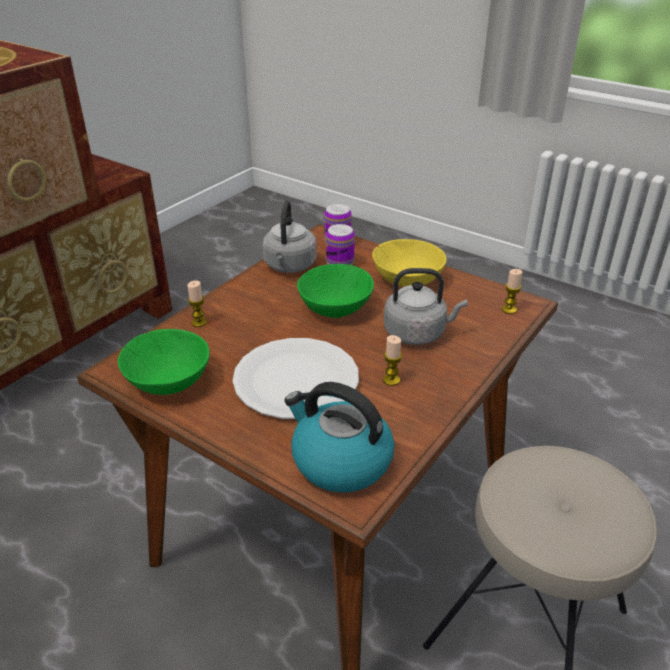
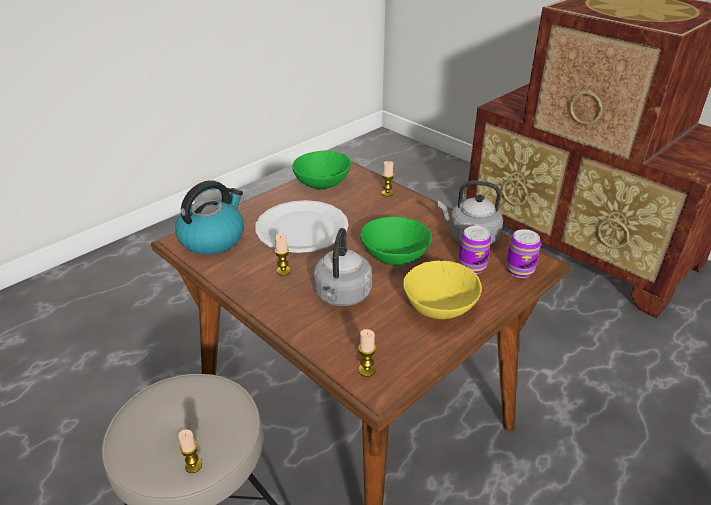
camera: 100 degrees right, 0 degrees up
none -> candle [178,429,202,473]

